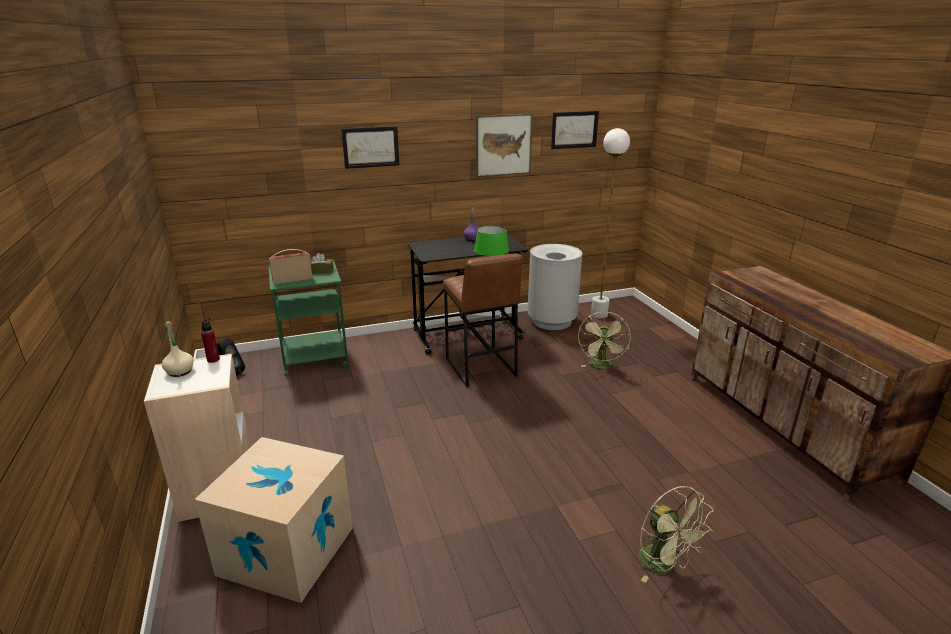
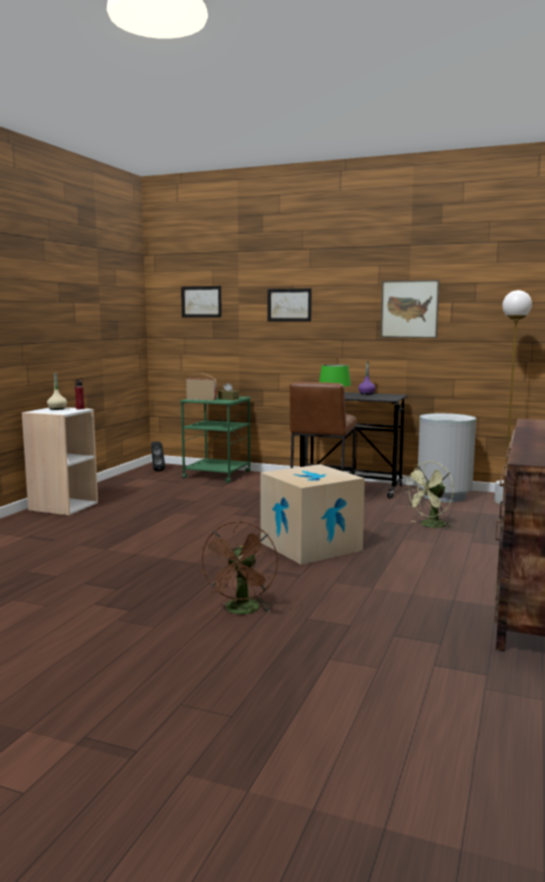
camera: 40 degrees right, 15 degrees down
cardboard box [195,437,353,603] -> cardboard box moved to [260,464,365,565]
picture [551,111,599,149] -> picture moved to [181,286,222,317]
green fan [638,486,714,583] -> brown fan [199,521,278,614]

